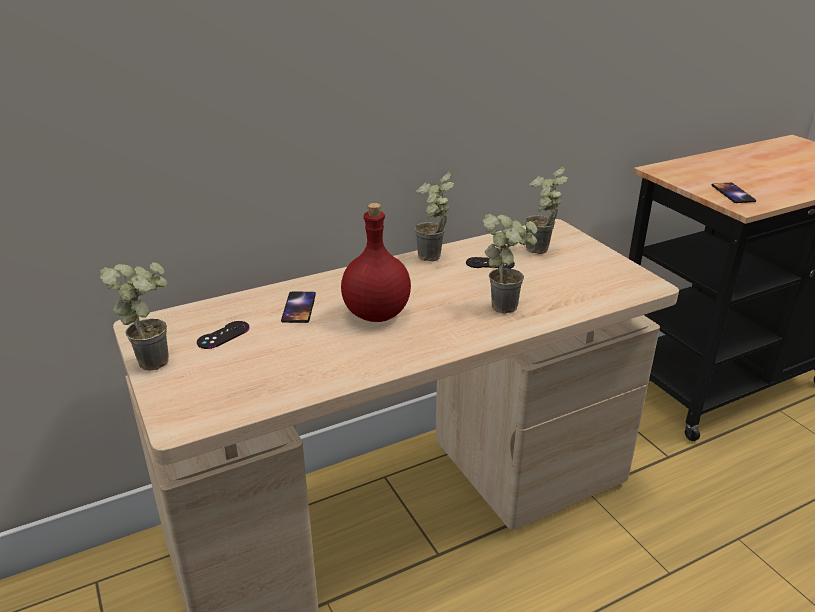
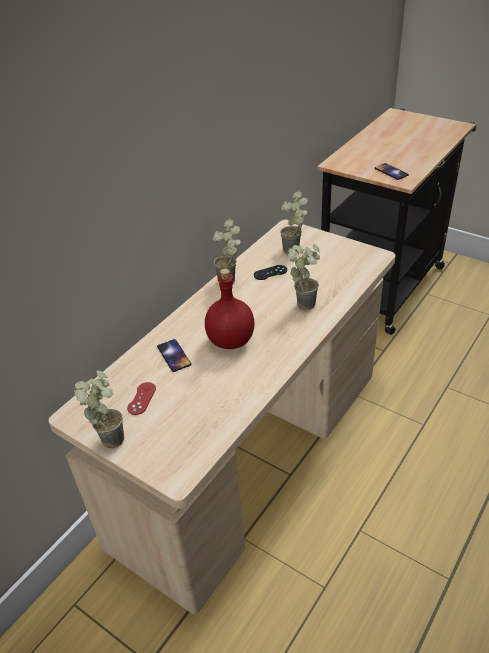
camera: 25 degrees left, 10 degrees up
black game controller [197,321,250,349] -> red game controller [127,382,156,415]

